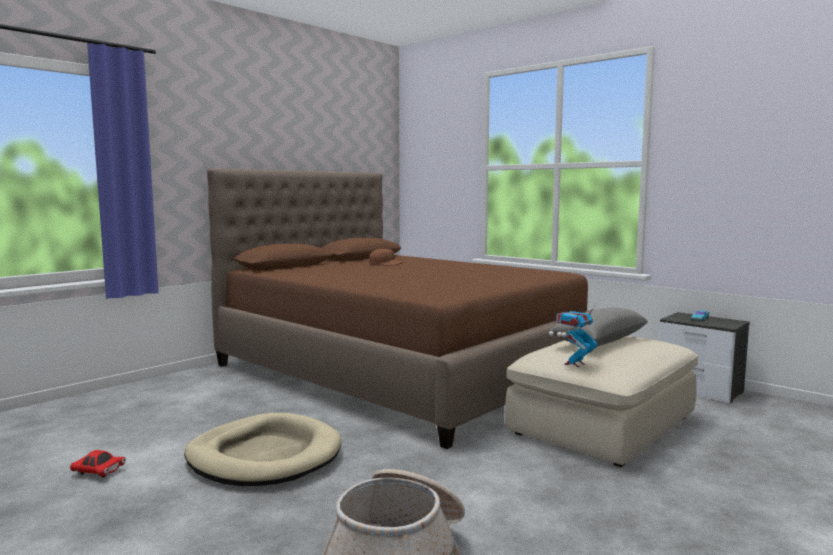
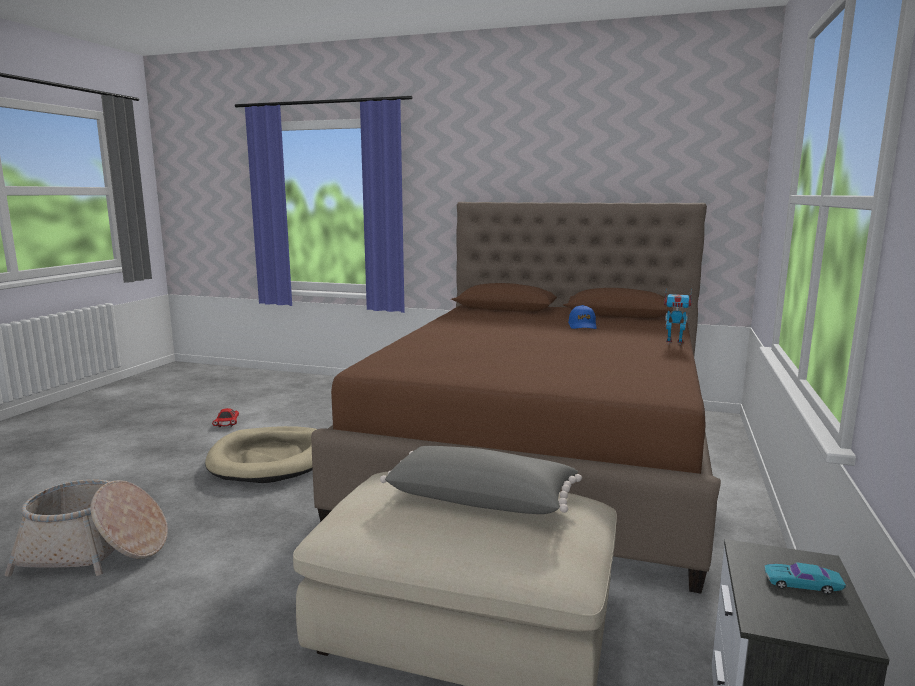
camera: 65 degrees right, 5 degrees up
brown cap [369,248,403,266] -> blue cap [568,305,597,329]
toy robot [556,304,598,367] -> toy robot moved to [664,287,692,344]

